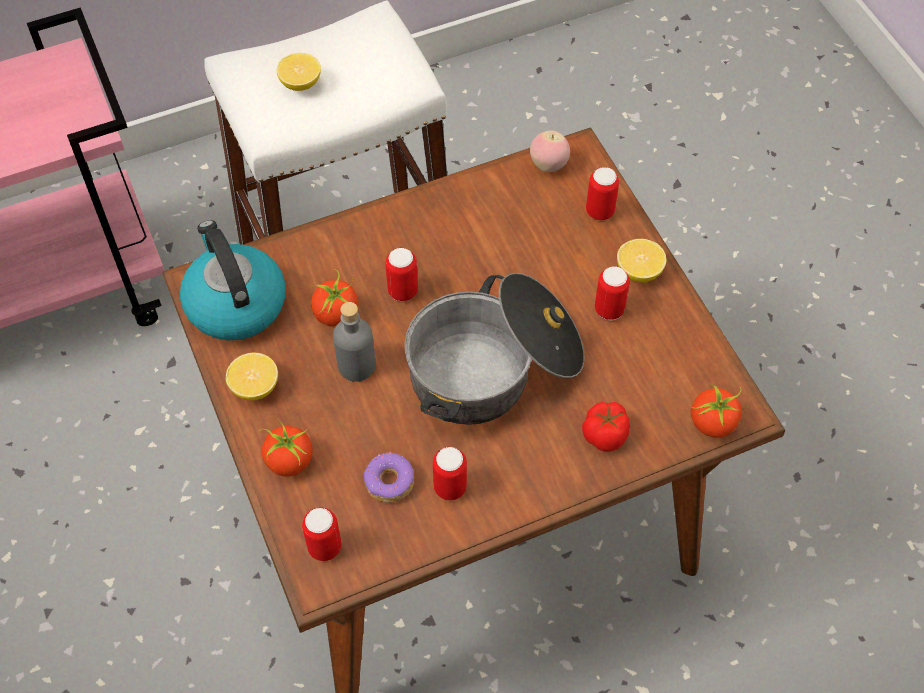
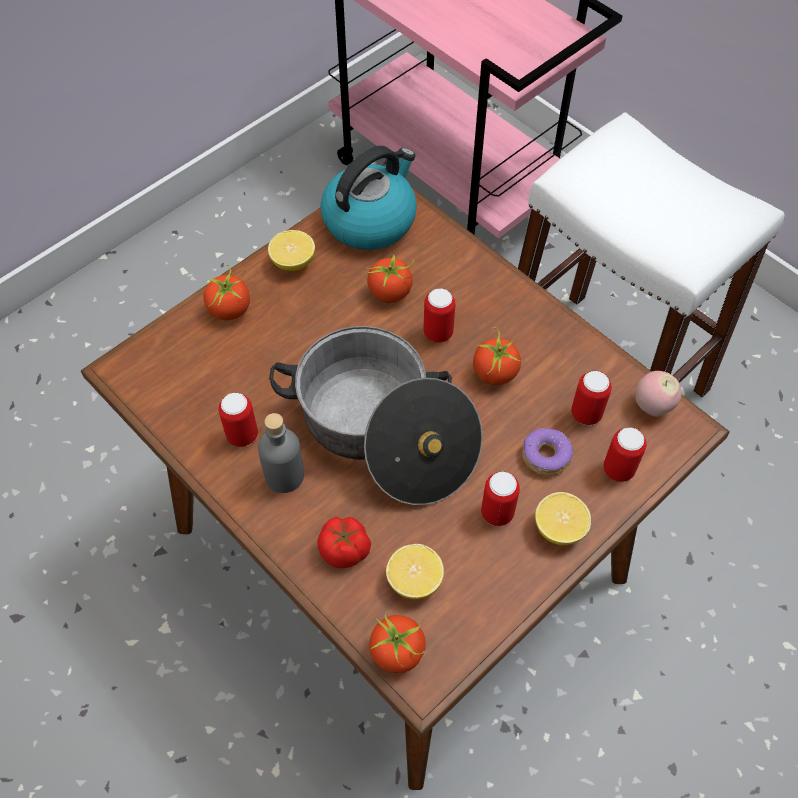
camera: 70 degrees right, 0 degrees up
lemon [277,53,321,91] -> lemon moved to [386,544,444,599]
can [302,507,342,561] -> can moved to [571,371,612,425]
grey bottle [333,302,376,382] -> grey bottle moved to [258,413,304,493]
donut [364,452,414,503] -> donut moved to [522,428,573,476]
none -> tomato [473,327,521,385]

